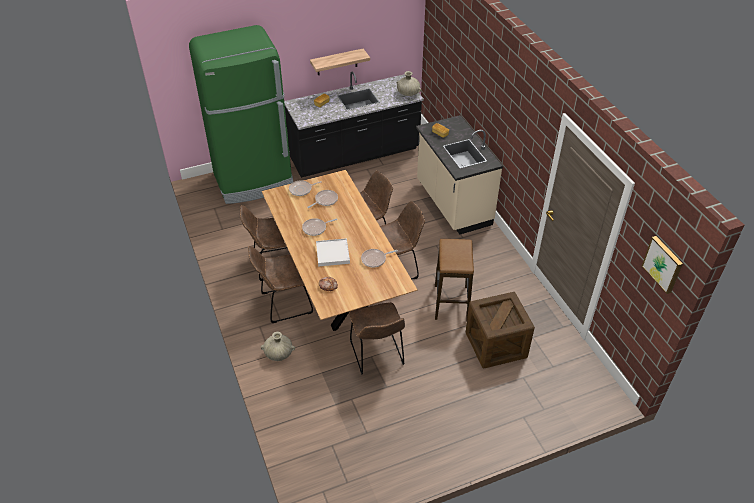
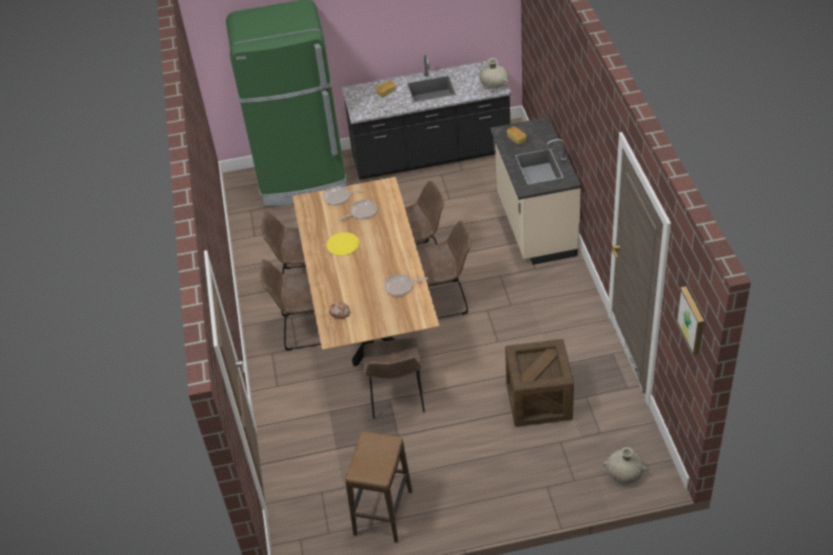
camera: 15 degrees right, 0 degrees up
beige vase [261,332,295,361] -> beige vase moved to [603,447,647,484]
frying pan [302,218,337,236] -> yellow plate [326,232,359,256]
shelf [310,49,370,75] -> none
white tray [316,238,350,266] -> none
stool [435,239,474,321] -> stool moved to [345,431,412,543]

